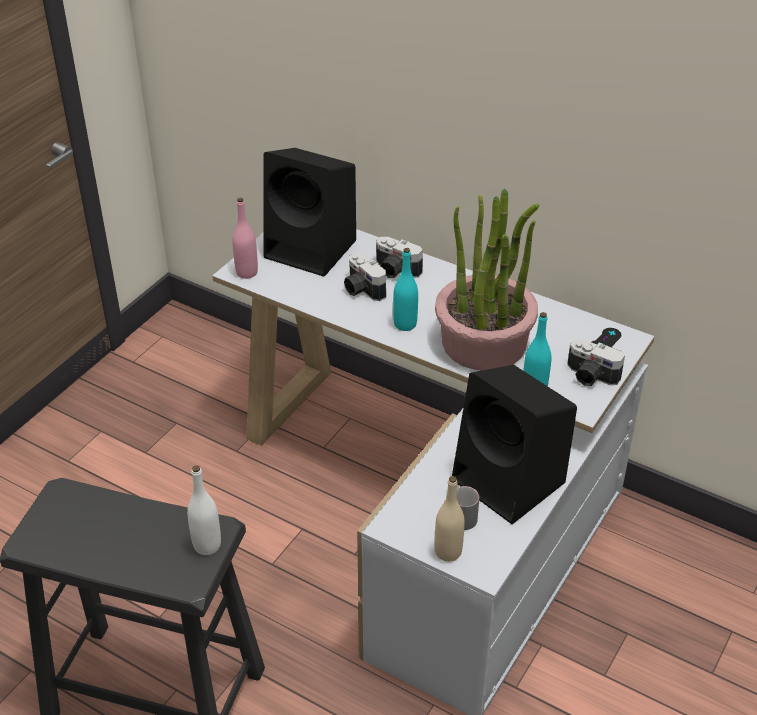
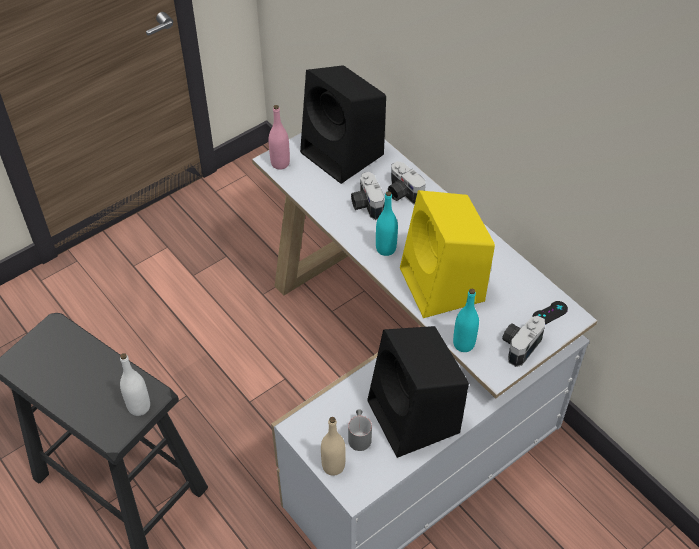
camera: 20 degrees right, 10 degrees up
potted plant [435,189,539,370] -> yellow speaker [400,190,495,318]
camera [567,339,625,386] -> camera turned 75 degrees clockwise [502,315,545,367]

